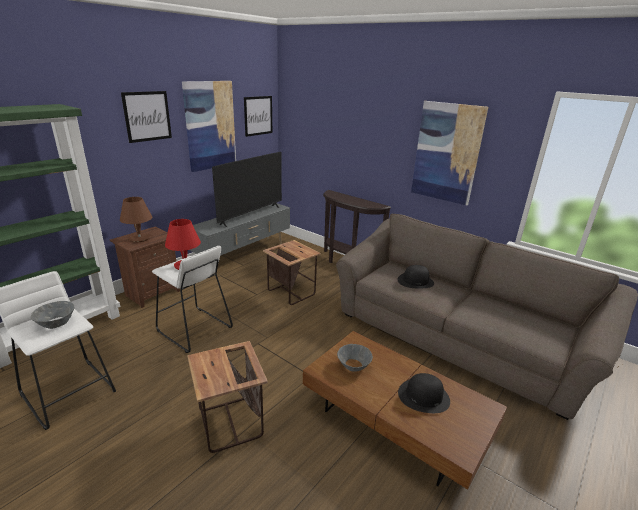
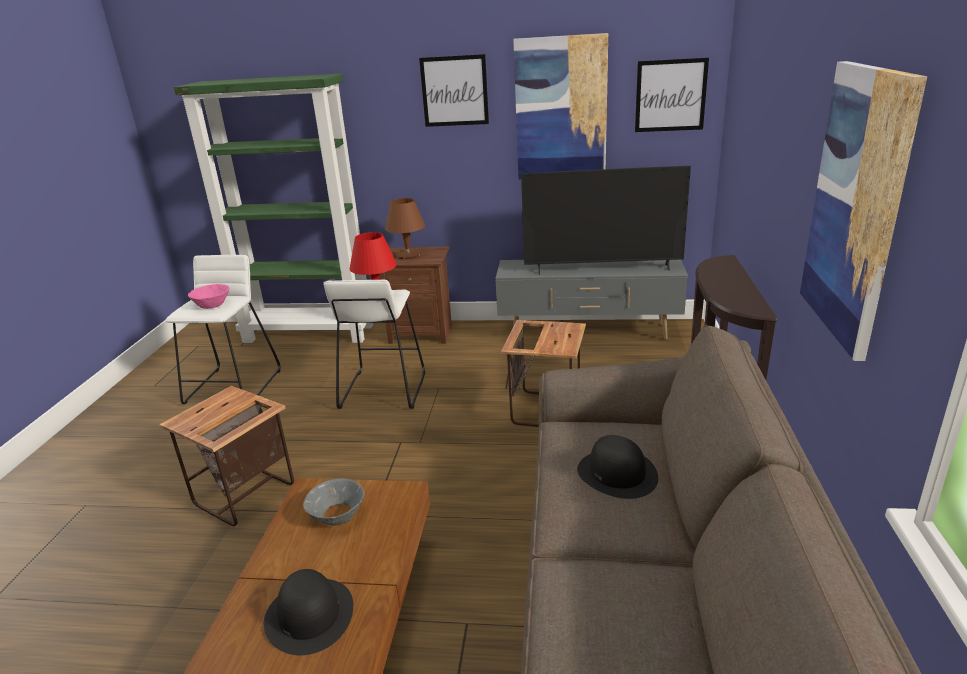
camera: 60 degrees right, 0 degrees up
grey bowl [31,301,74,329] -> pink bowl [188,284,229,309]

